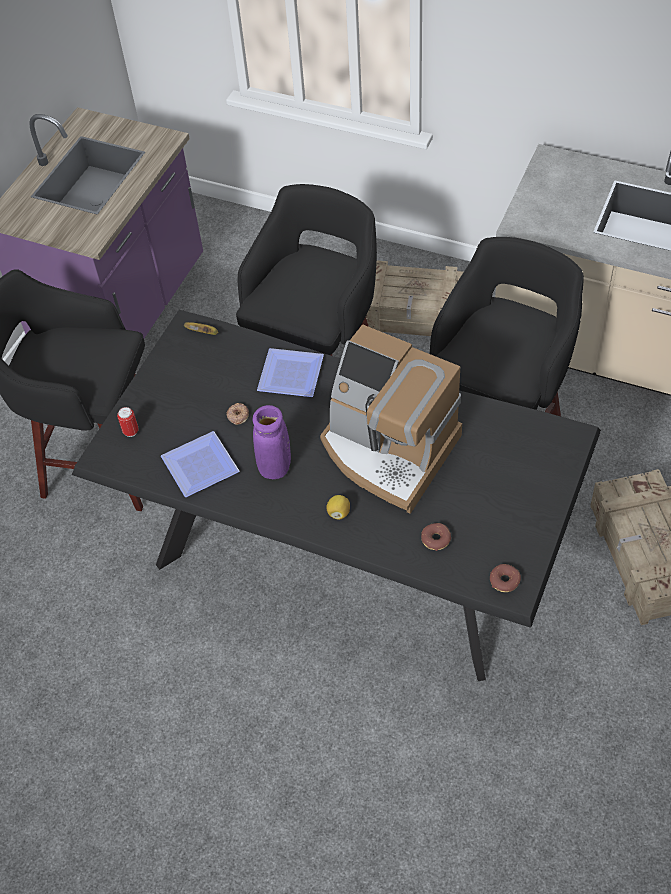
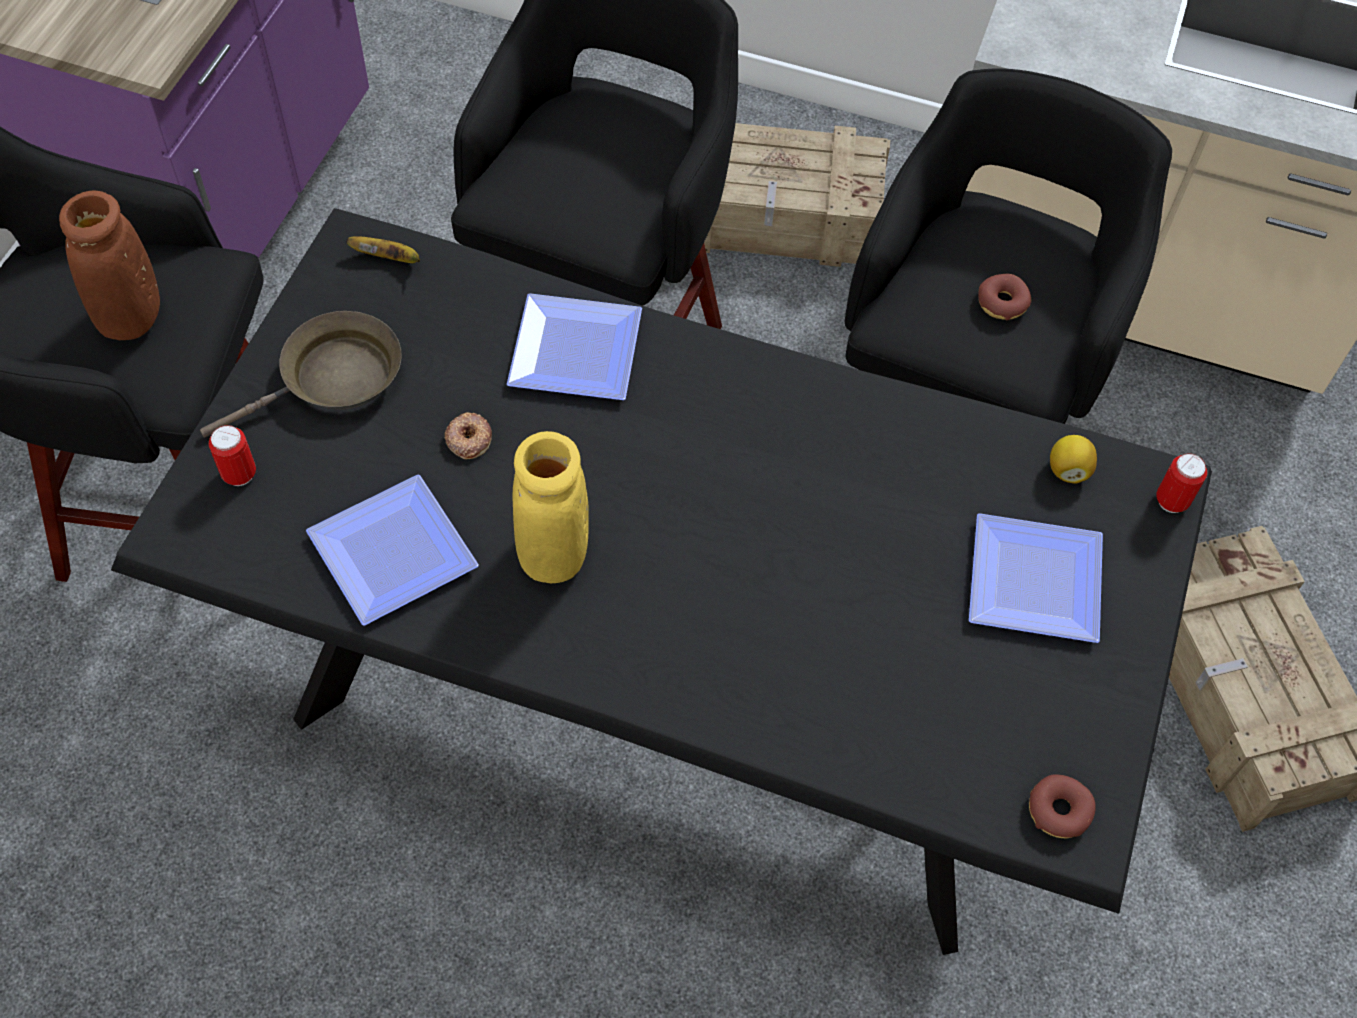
camera: 10 degrees left, 5 degrees up
purple vase [253,405,291,479] -> yellow vase [513,431,589,583]
coffee machine [320,324,462,514] -> none
lemon [326,495,350,520] -> lemon moved to [1050,435,1097,484]
donut [421,523,451,551] -> donut moved to [978,274,1031,320]
none -> brown vase [59,190,160,340]
none -> brown frying pan [200,311,402,438]
none -> plate [969,513,1103,643]
none -> can [1156,453,1207,513]

